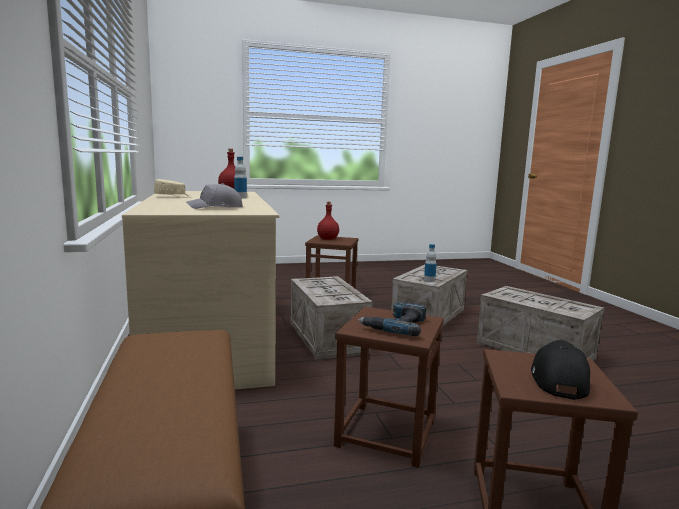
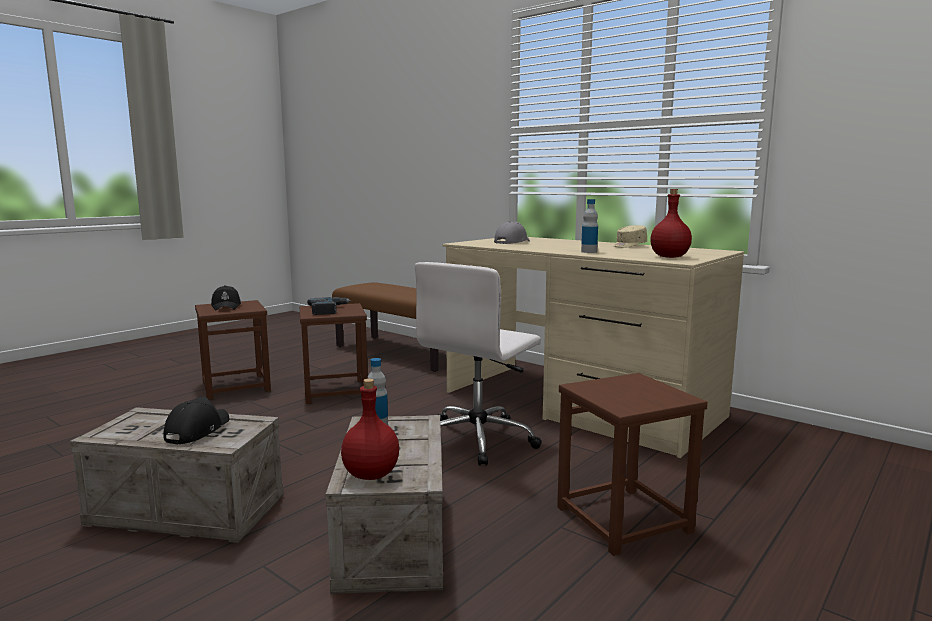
camera: 145 degrees right, 0 degrees up
crate [291,276,373,360] -> white office chair [415,262,542,466]
red bottle [317,202,339,240] -> red bottle moved to [341,379,399,480]
none -> black cap [163,397,230,445]

